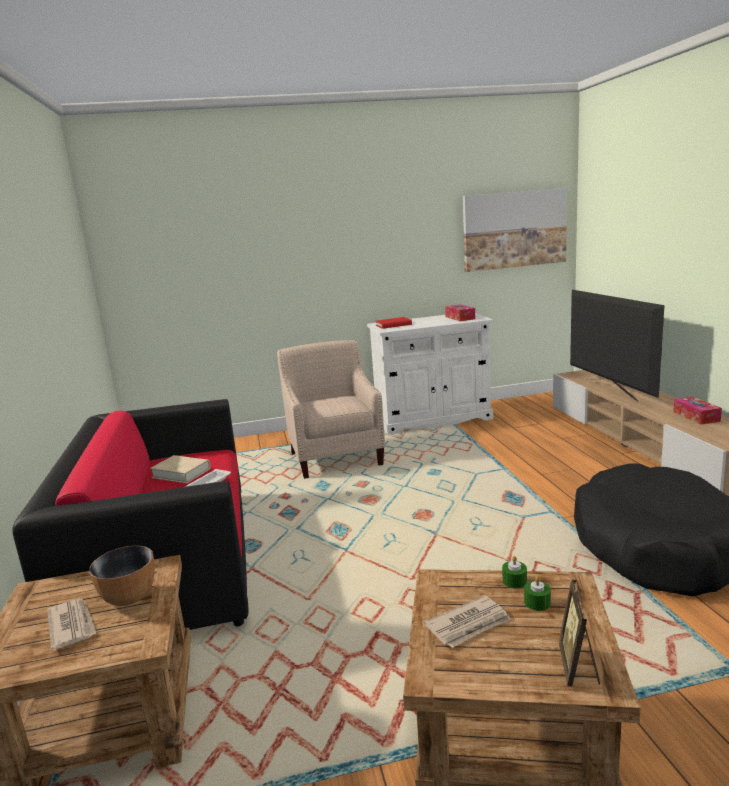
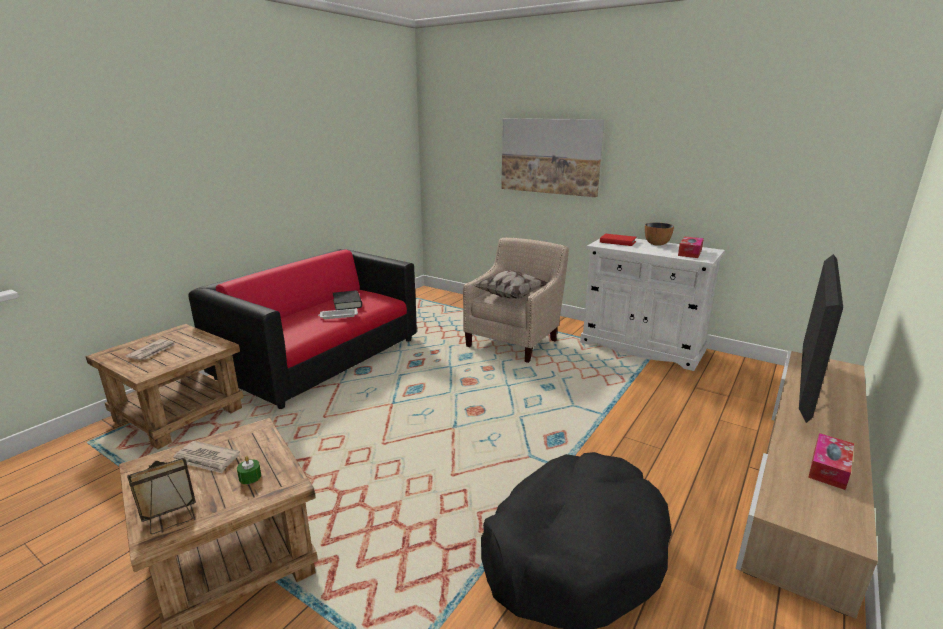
camera: 45 degrees right, 5 degrees up
bowl [89,546,155,606] -> bowl moved to [645,223,674,246]
beige book [150,455,211,483] -> black book [333,290,362,310]
picture [463,188,567,272] -> picture moved to [501,119,604,197]
green candle [502,556,527,588] -> none
none -> pillow [473,270,547,299]

